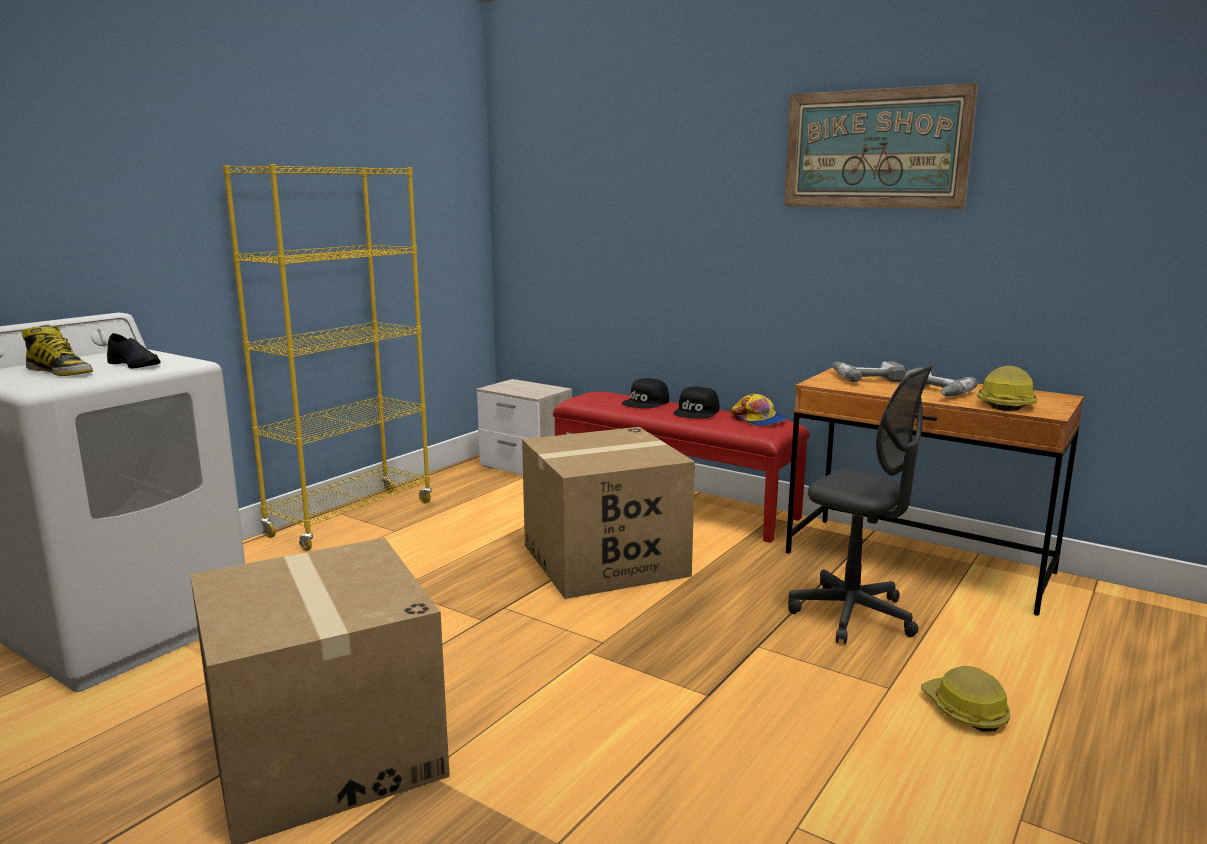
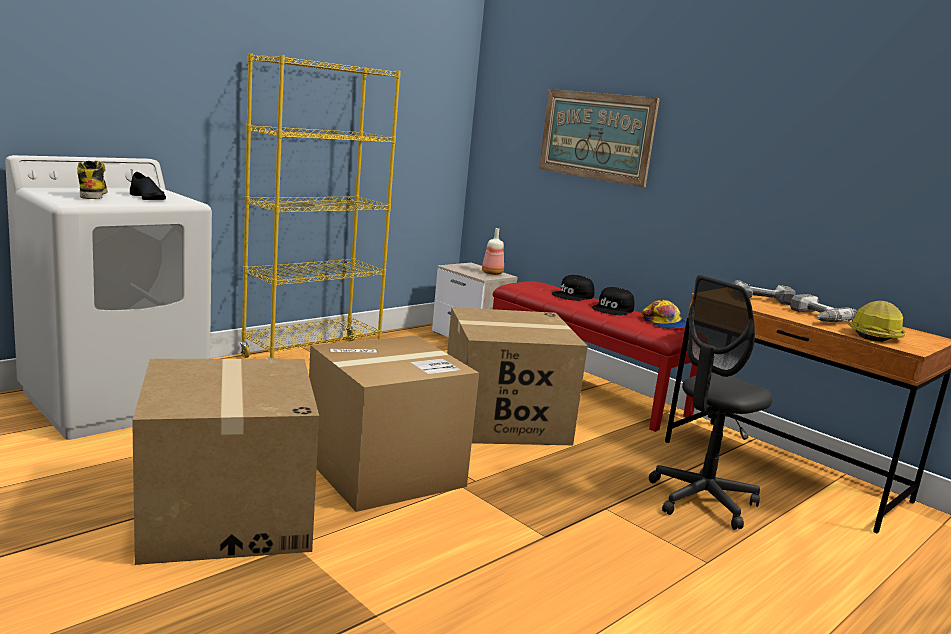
camera: 10 degrees right, 0 degrees up
boot [22,325,93,376] -> boot turned 150 degrees counterclockwise [77,161,108,199]
picture [784,83,978,209] -> picture moved to [539,89,660,188]
grey office chair [788,366,933,644] -> grey office chair turned 90 degrees clockwise [649,275,773,530]
hard hat [921,666,1010,732] -> none
none -> cardboard box [309,335,479,512]
none -> bottle [482,228,504,275]

